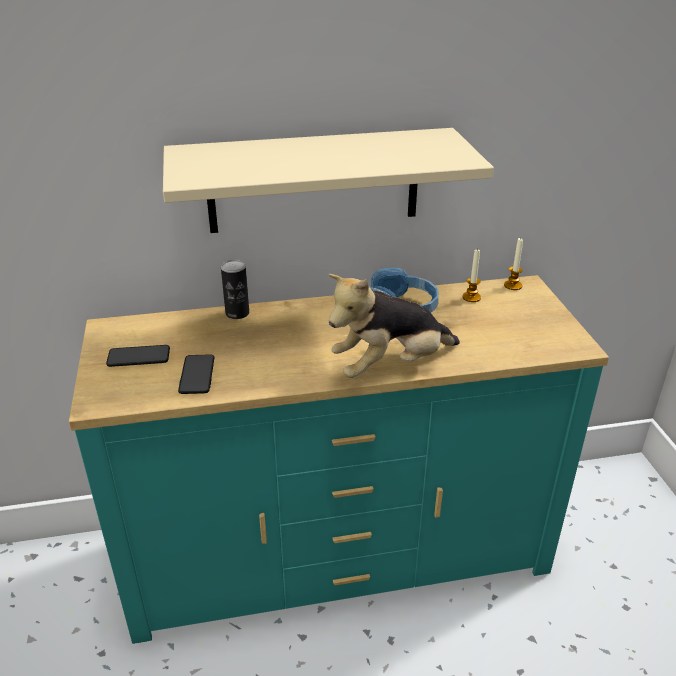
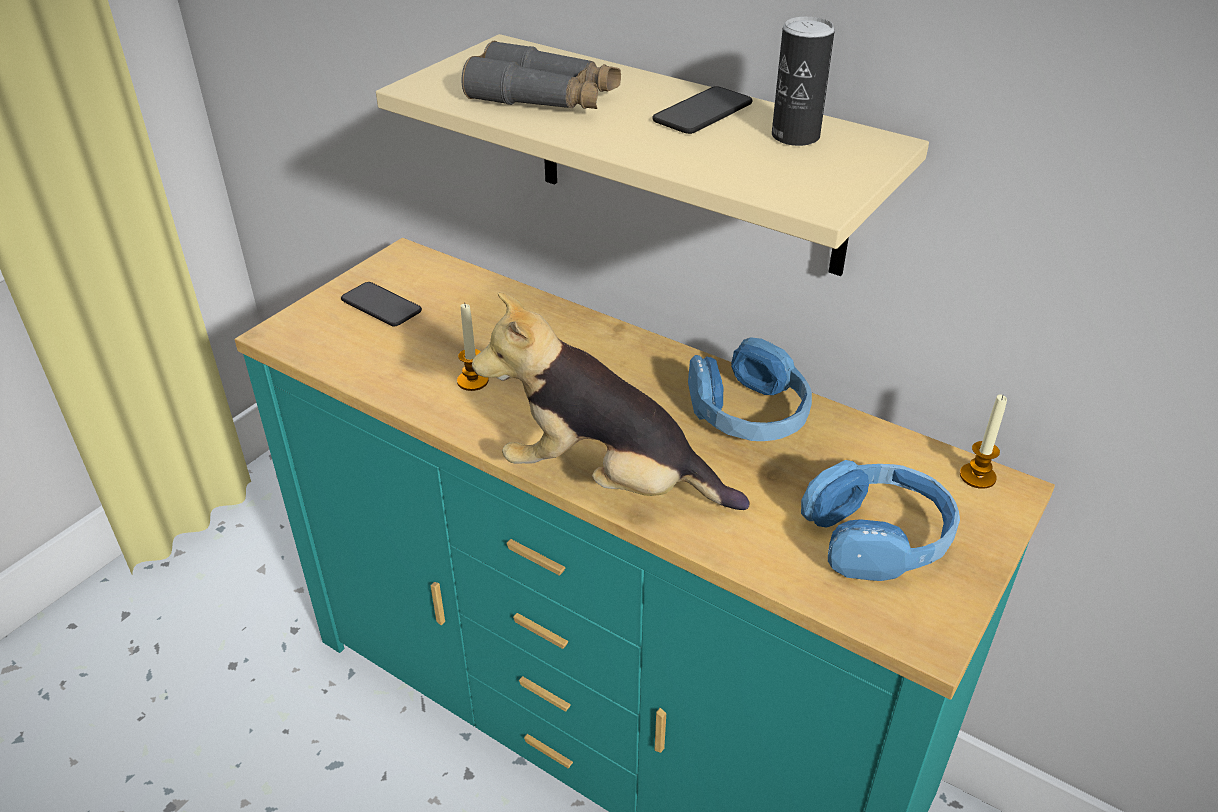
camera: 45 degrees right, 5 degrees up
phone [178,354,215,394] -> phone moved to [652,86,752,134]
can [221,260,249,319] -> can moved to [772,17,835,146]
candle [462,248,481,302] -> candle moved to [457,304,489,391]
none -> grey binoculars [462,41,621,109]
none -> blue headphones [801,460,960,581]

